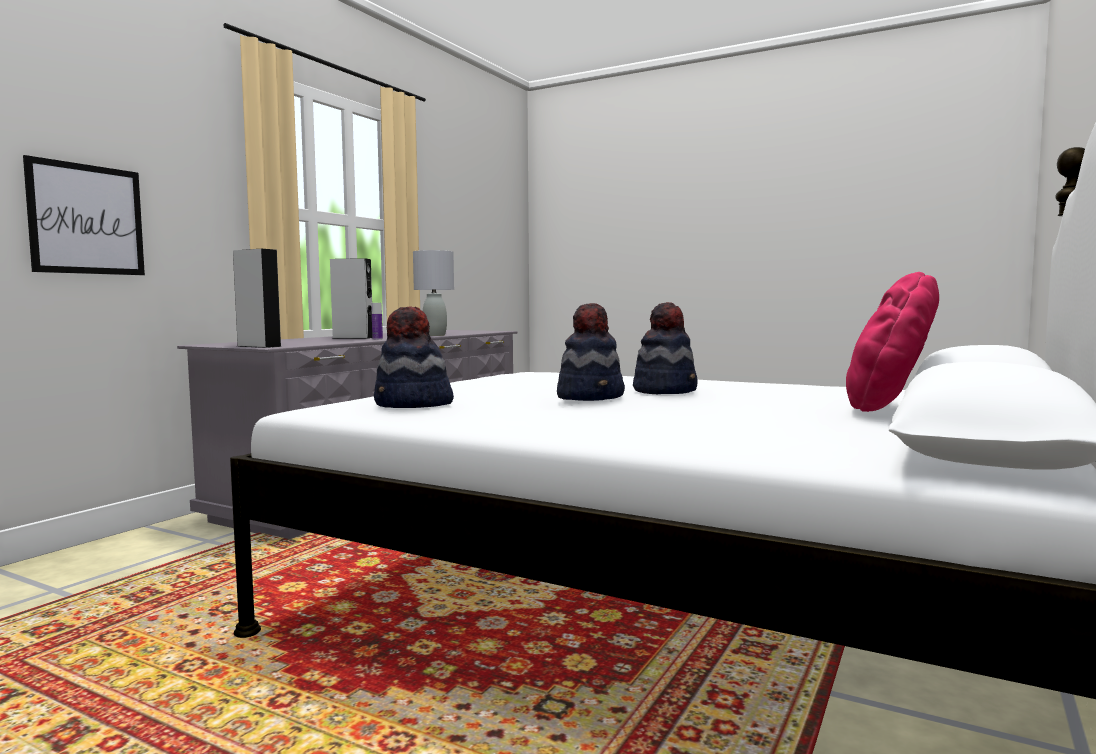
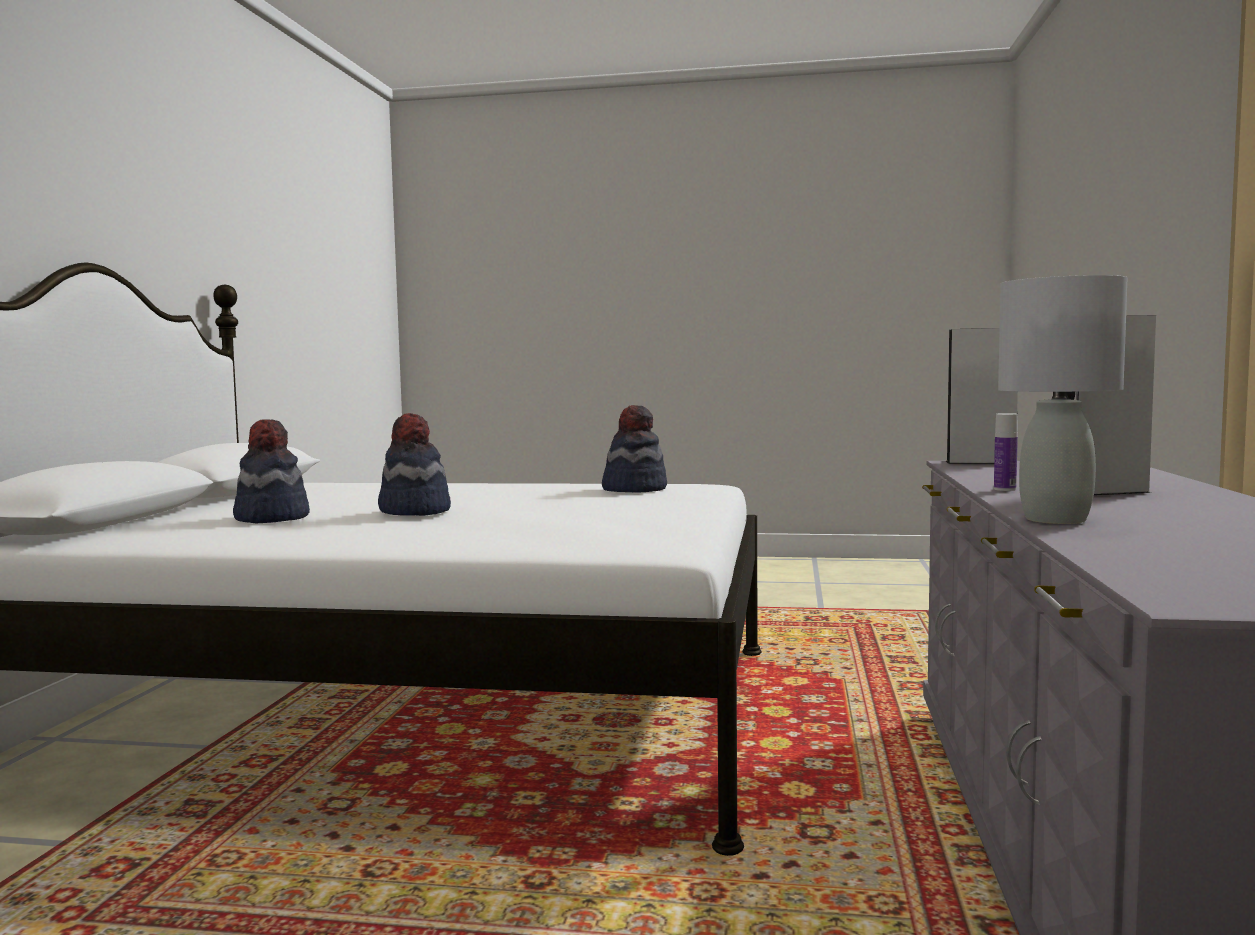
camera: 160 degrees right, 0 degrees up
picture [23,155,145,275] -> none
hat [557,303,625,401] -> hat moved to [233,419,310,523]
pink pillow [846,272,939,412] -> none

